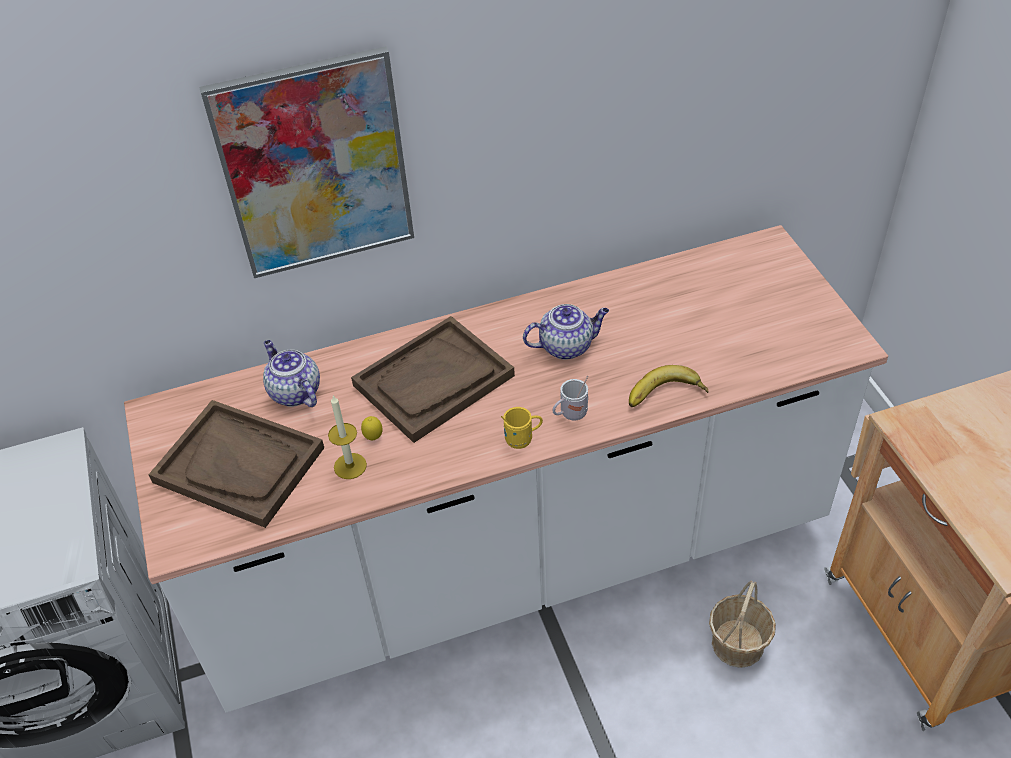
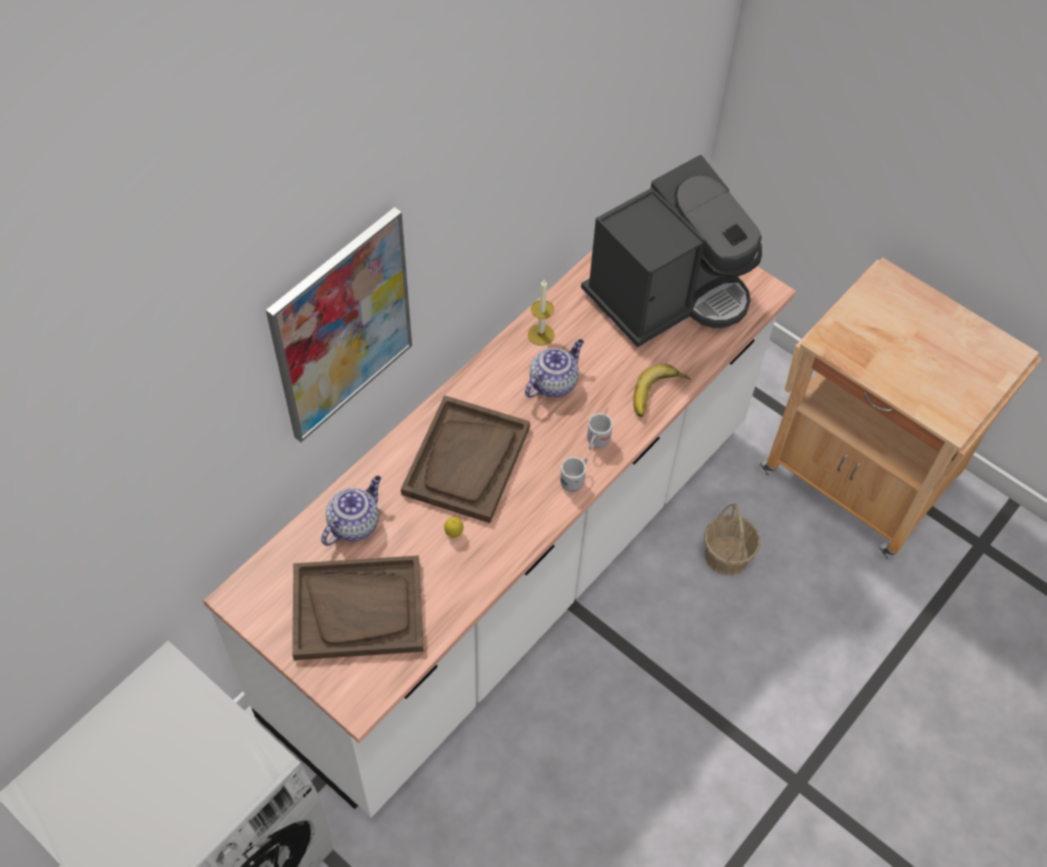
camera: 35 degrees left, 10 degrees up
teapot [263,340,320,407] -> teapot turned 105 degrees clockwise [321,476,381,546]
candle [328,395,367,479] -> candle moved to [528,279,554,346]
yellow mug [501,407,543,449] -> white mug [560,457,587,492]
none -> coffee machine [581,155,762,347]

